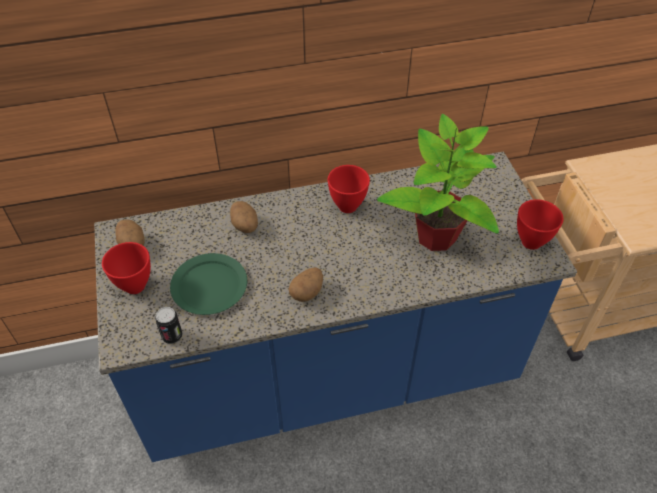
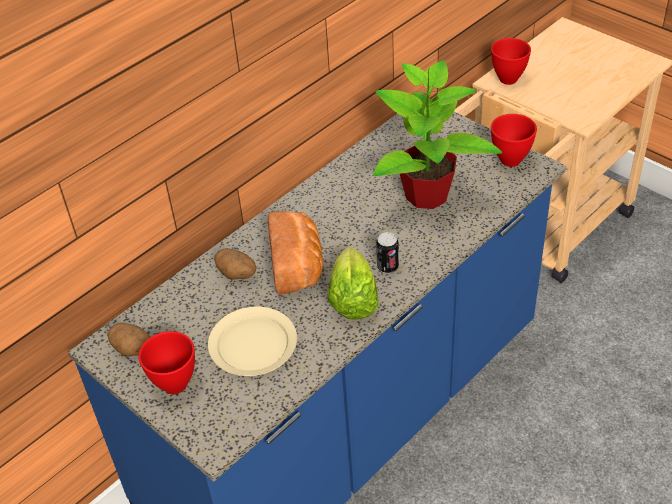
camera: 30 degrees left, 5 degrees down
can [155,307,183,344] -> can moved to [376,232,399,273]
green plate [170,253,247,315] -> beige plate [208,307,297,376]
potato [288,267,323,302] -> lettuce [327,247,379,320]
red bowl [328,165,370,213] -> red bowl moved to [491,38,531,85]
none -> bread [268,211,323,294]

